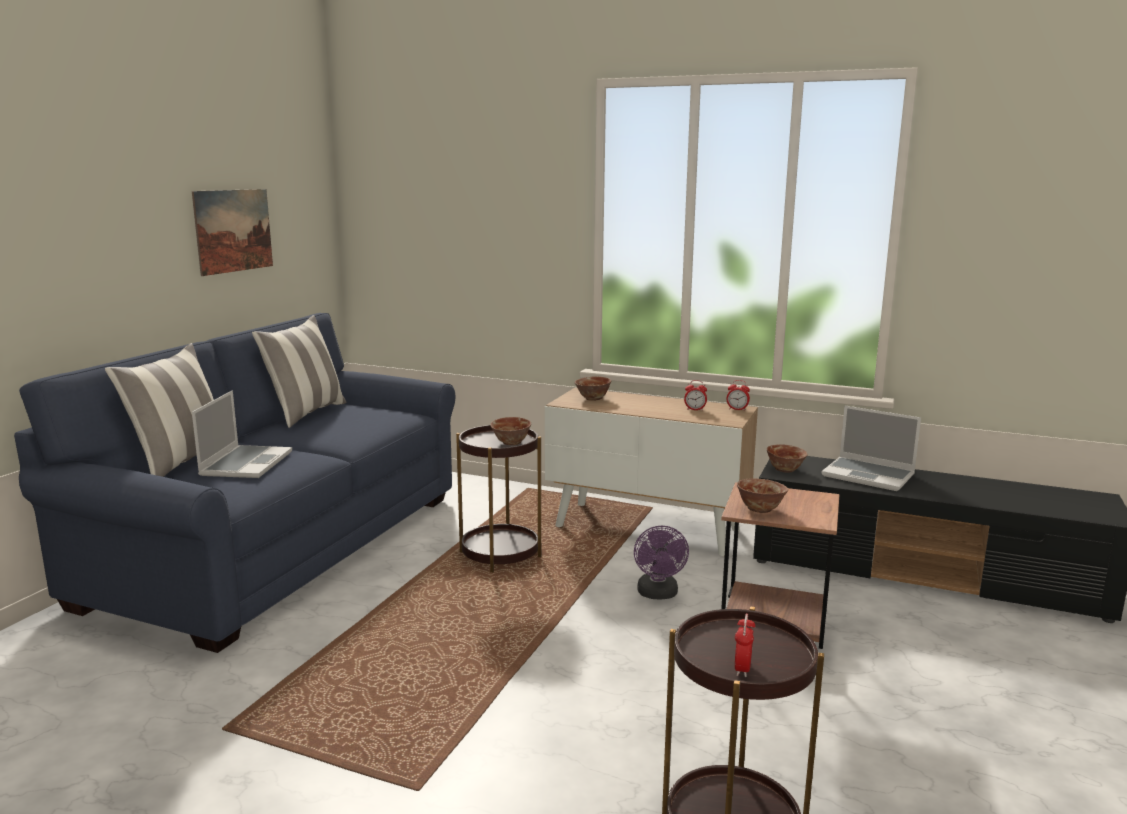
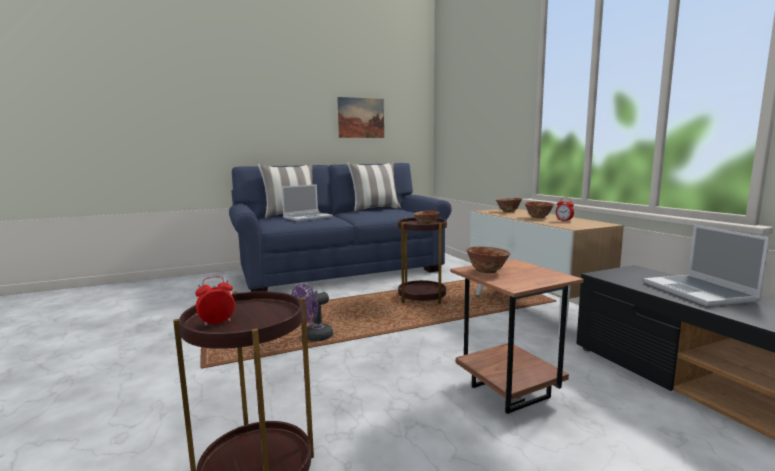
camera: 45 degrees right, 5 degrees down
purple fan [634,526,689,599] -> purple fan moved to [291,284,333,341]
alarm clock [727,380,750,411] -> none
bowl [767,444,808,473] -> bowl moved to [525,201,554,218]

